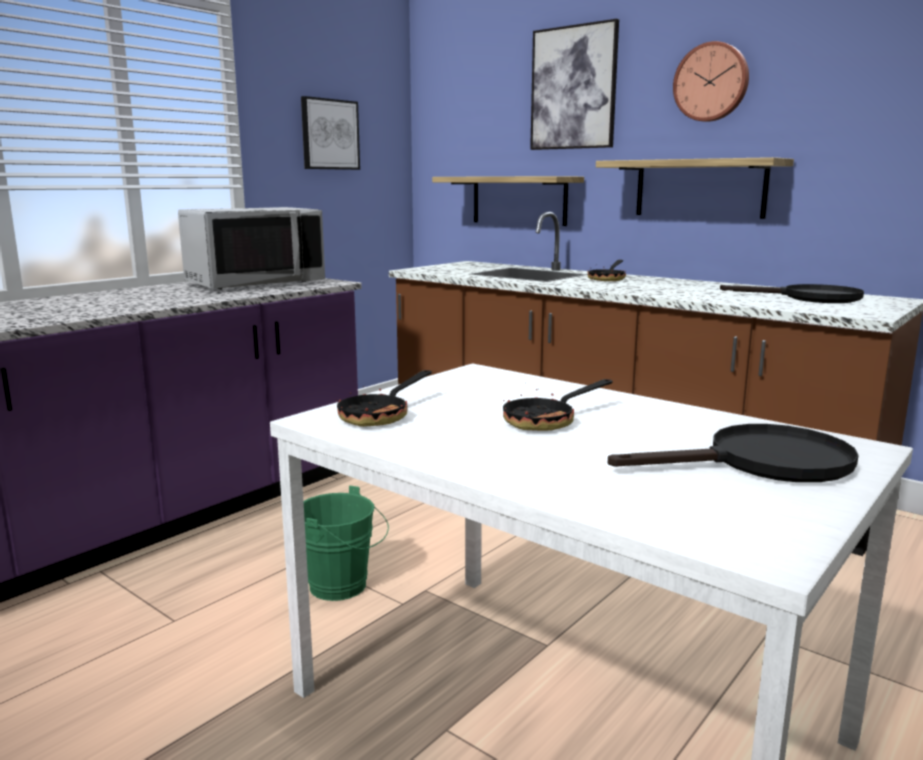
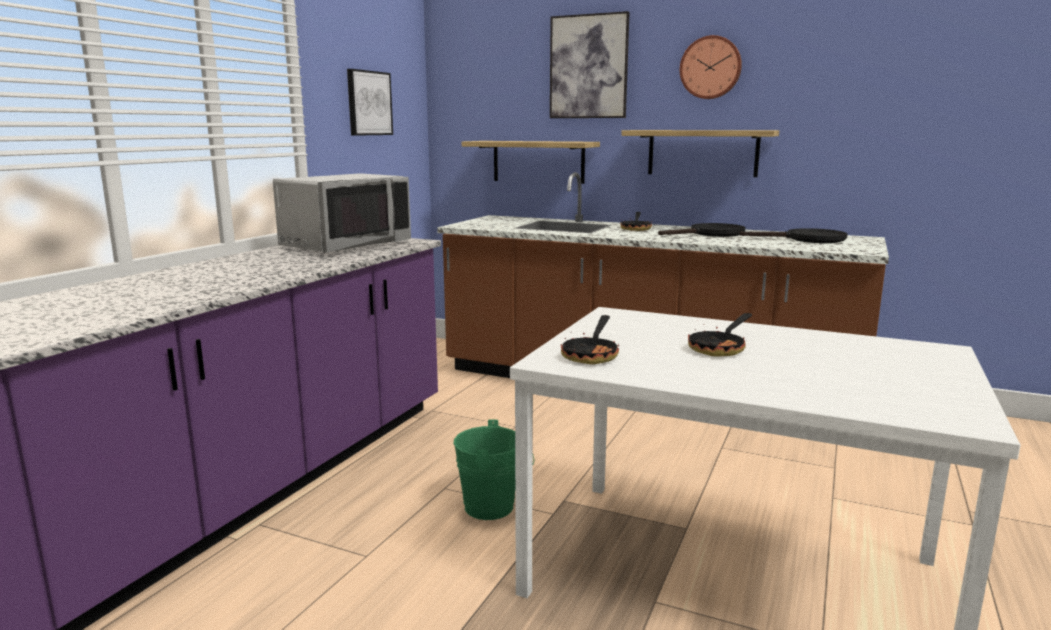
camera: 15 degrees left, 0 degrees up
black frying pan [608,424,859,482] -> black frying pan moved to [658,223,745,237]

